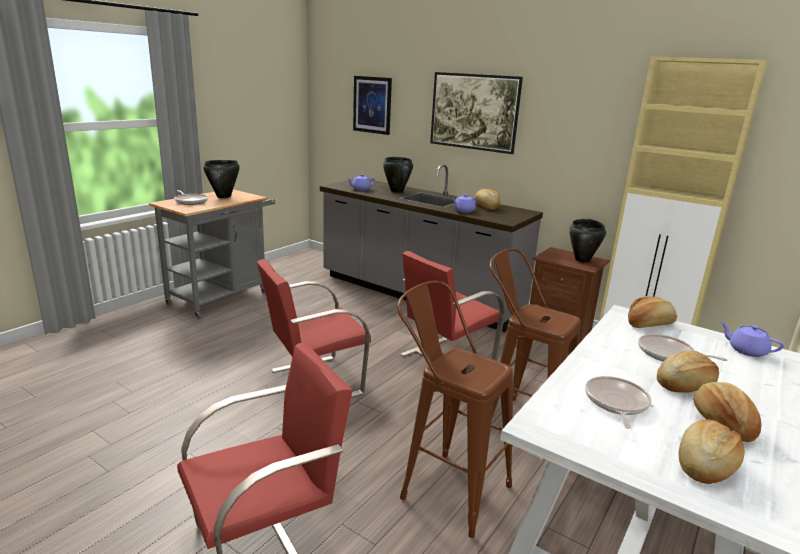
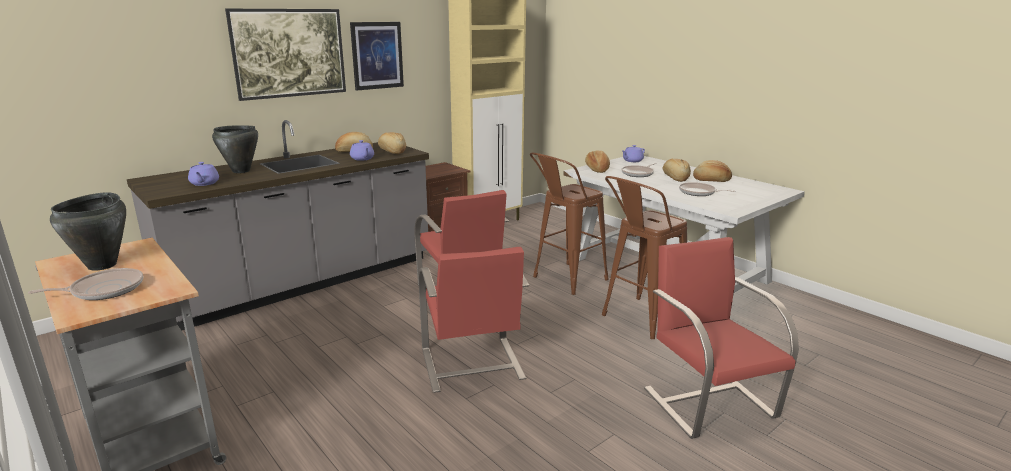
camera: 75 degrees left, 0 degrees up
picture [353,76,392,135] -> picture moved to [350,22,404,90]
black cooking pot [569,219,606,263] -> none
bread [679,419,745,484] -> bread moved to [378,132,406,154]

